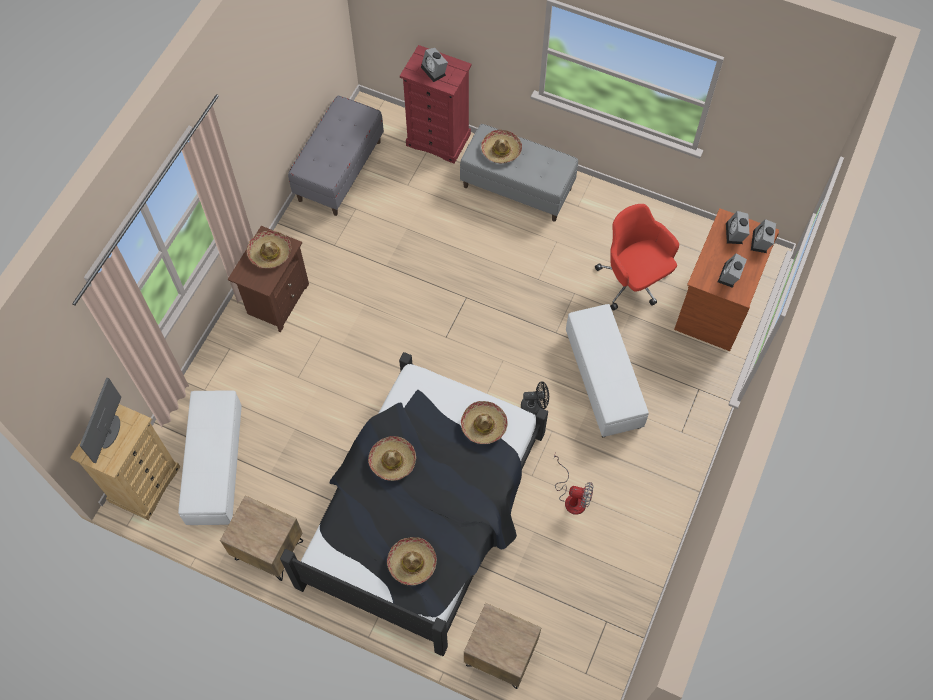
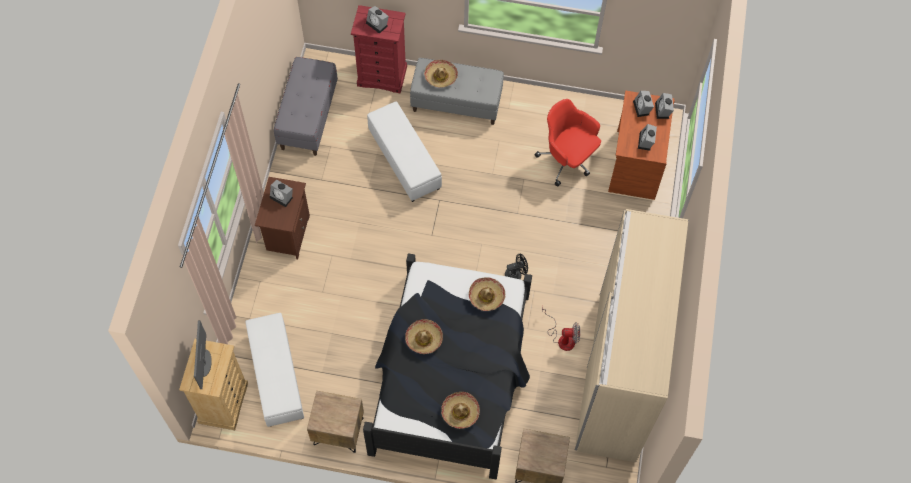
camera: 15 degrees left, 0 degrees up
hat [247,230,291,268] -> alarm clock [270,180,293,207]
white ottoman [566,304,649,438] -> white ottoman moved to [367,101,442,202]
none -> beige wardrobe [575,209,688,462]

